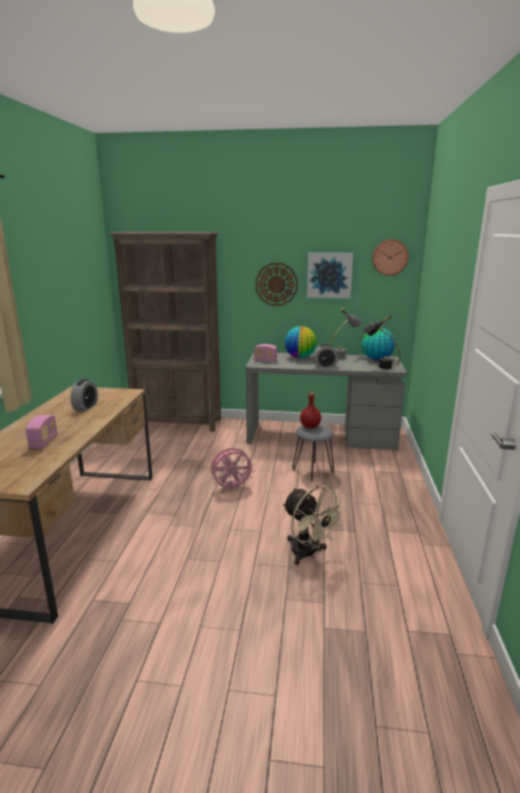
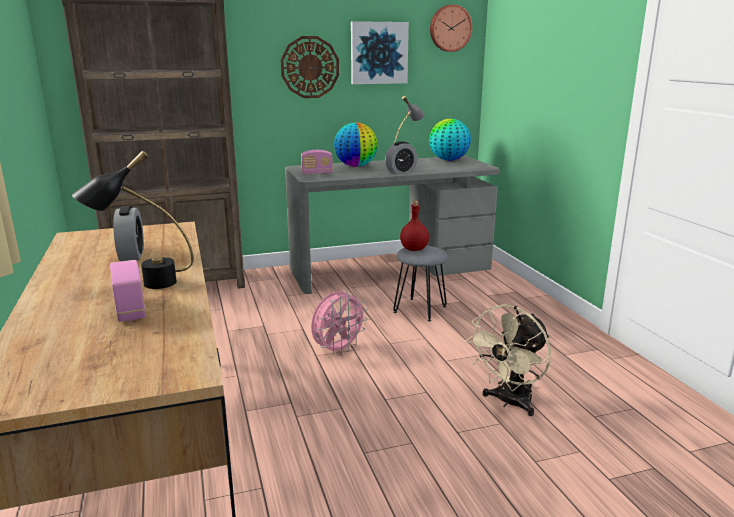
camera: 25 degrees left, 0 degrees up
beige fan [283,485,346,565] -> beige fan turned 105 degrees clockwise [465,304,551,416]
black table lamp [362,315,400,369] -> black table lamp moved to [72,151,194,289]

